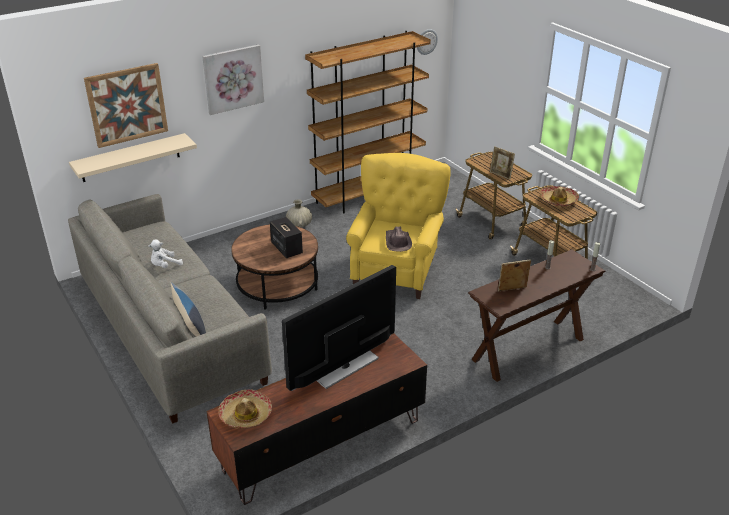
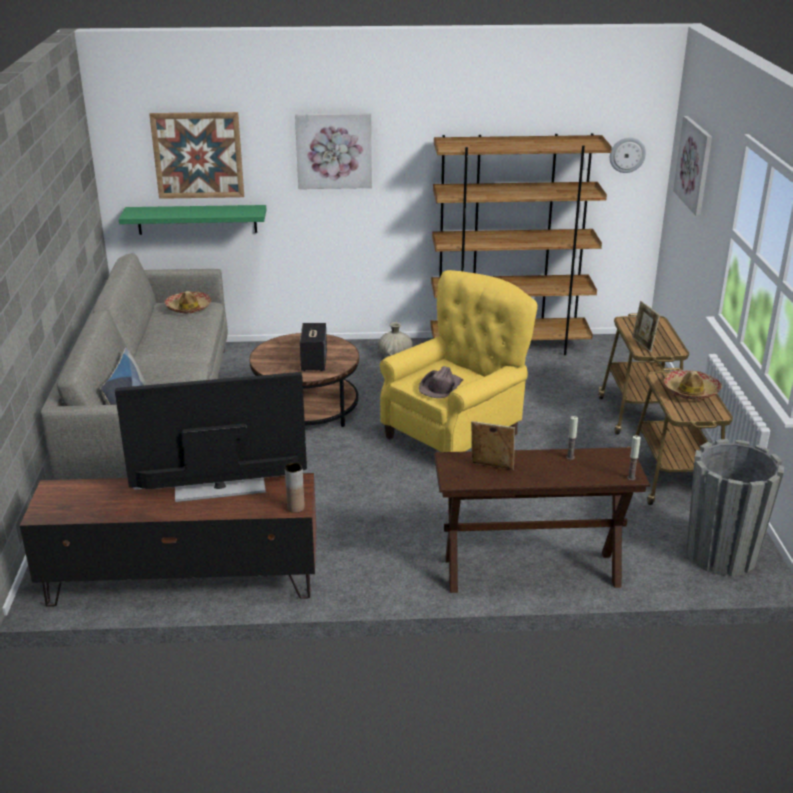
camera: 30 degrees right, 5 degrees down
beige shelf [69,133,197,182] -> green shelf [119,205,266,235]
white plush toy [148,239,183,268] -> none
hat [219,390,272,429] -> hat moved to [165,291,211,313]
none -> brown vase [285,463,305,513]
none -> picture [673,116,712,216]
none -> grey planter [686,439,784,576]

